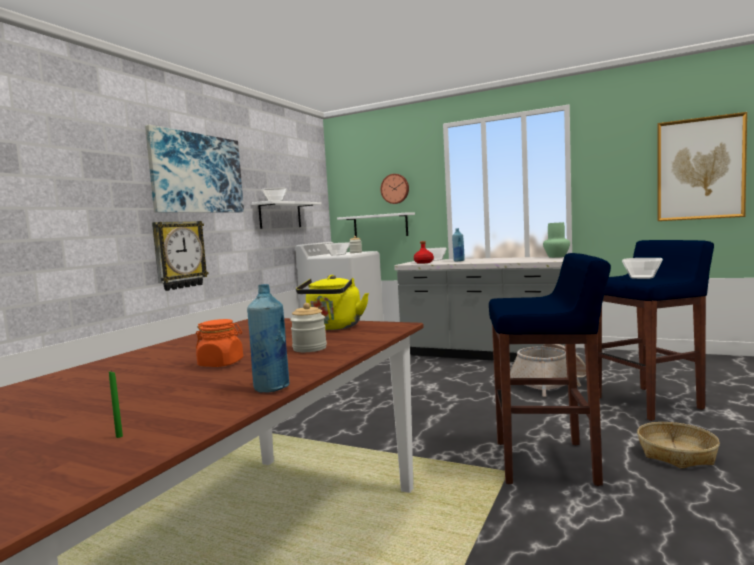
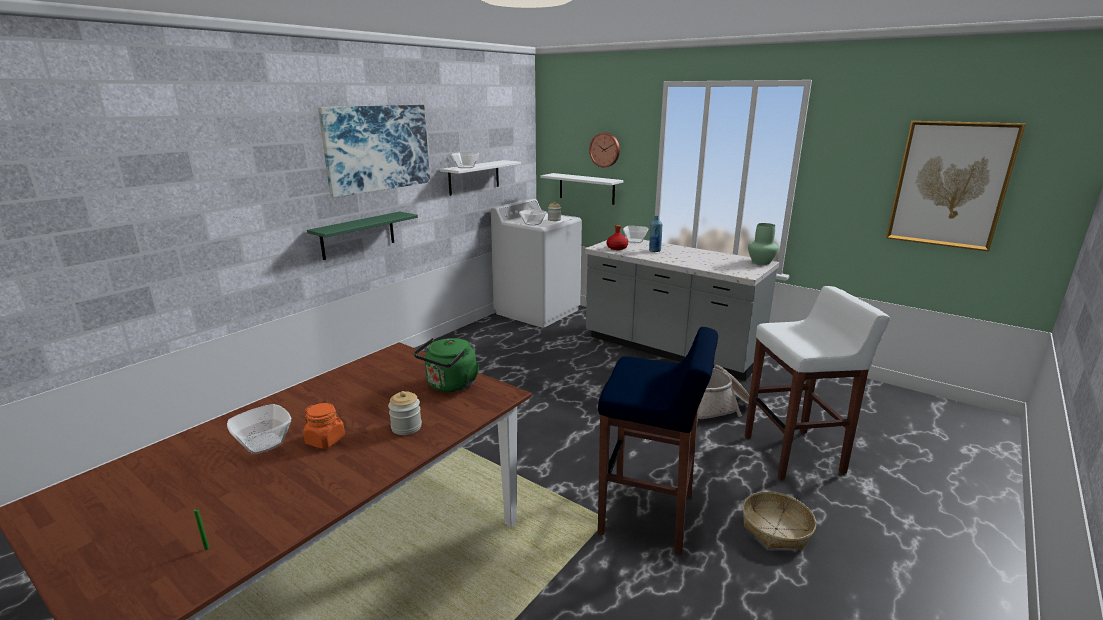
camera: 10 degrees right, 15 degrees up
wall clock [152,221,209,291] -> green shelf [307,212,418,260]
blue bottle [247,284,290,393] -> none
yellow kettle [296,275,369,330] -> green kettle [414,338,480,392]
blue stool [597,240,714,421] -> white stool [745,286,890,480]
bowl [622,258,663,279] -> bowl moved to [227,404,291,454]

